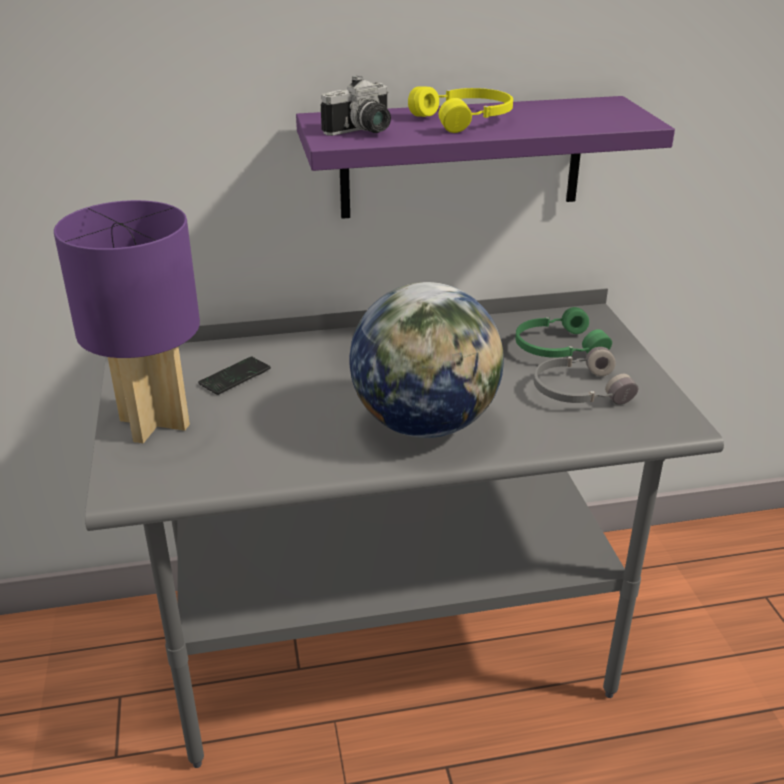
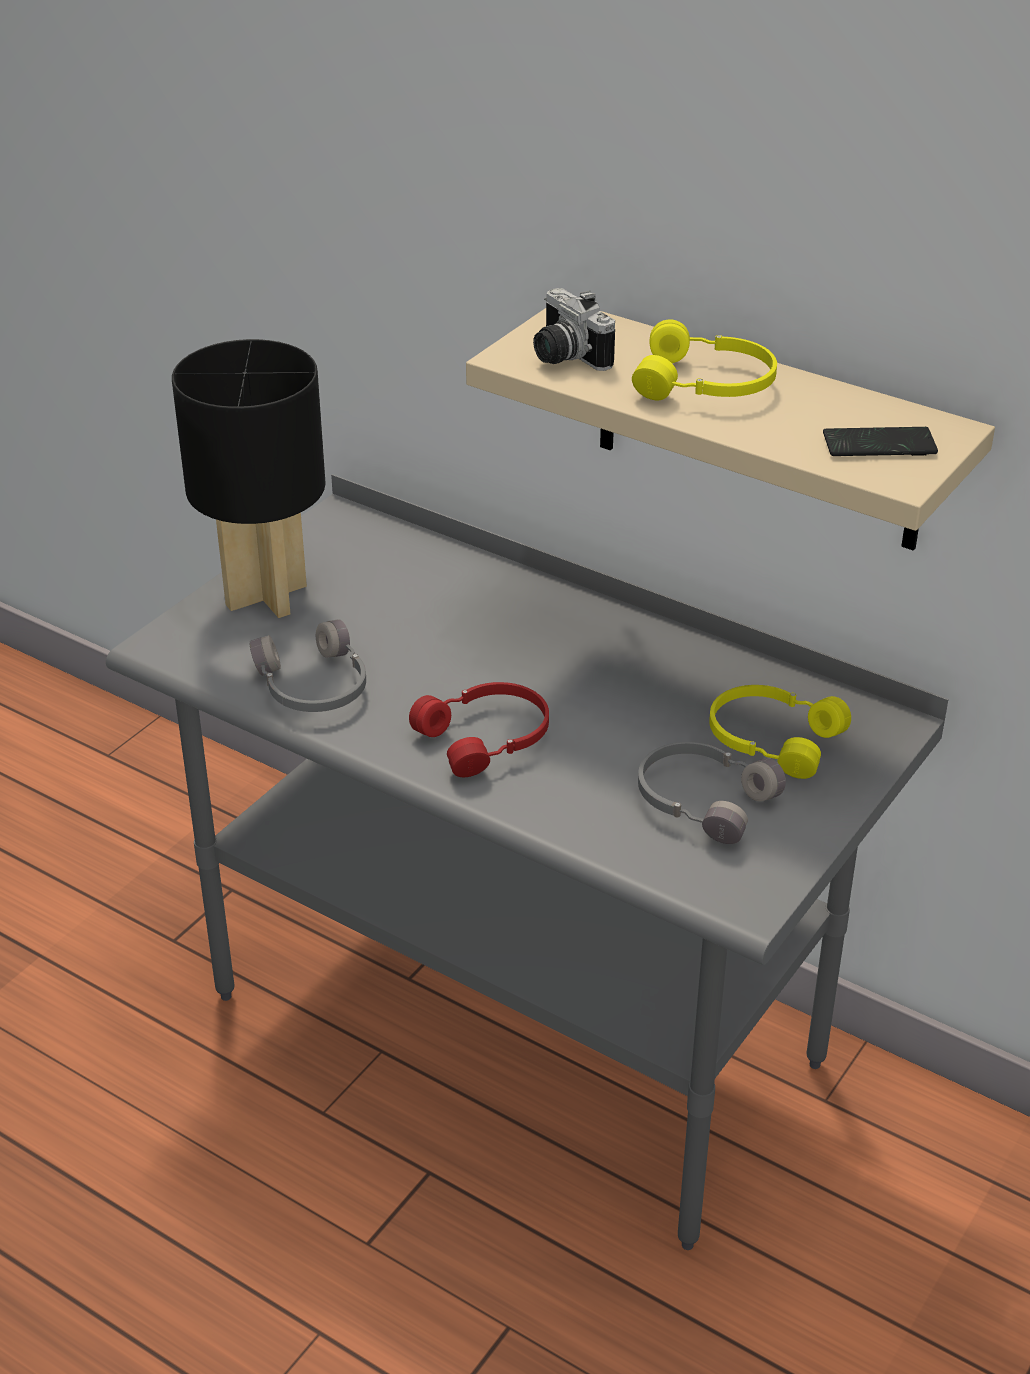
camera: 45 degrees right, 5 degrees up
purple table lamp [54,200,200,443] -> black table lamp [172,339,326,618]
phone [198,356,271,395] -> phone moved to [823,427,938,456]
purple shelf [296,96,675,219] -> beige shelf [466,308,995,551]
camera [321,76,391,136] -> camera turned 45 degrees clockwise [533,288,615,371]
globe [349,282,504,438] -> red headphones [409,682,549,777]
green headphones [515,307,612,358] -> yellow headphones [709,685,851,779]
none -> grey headphones [250,619,366,712]

